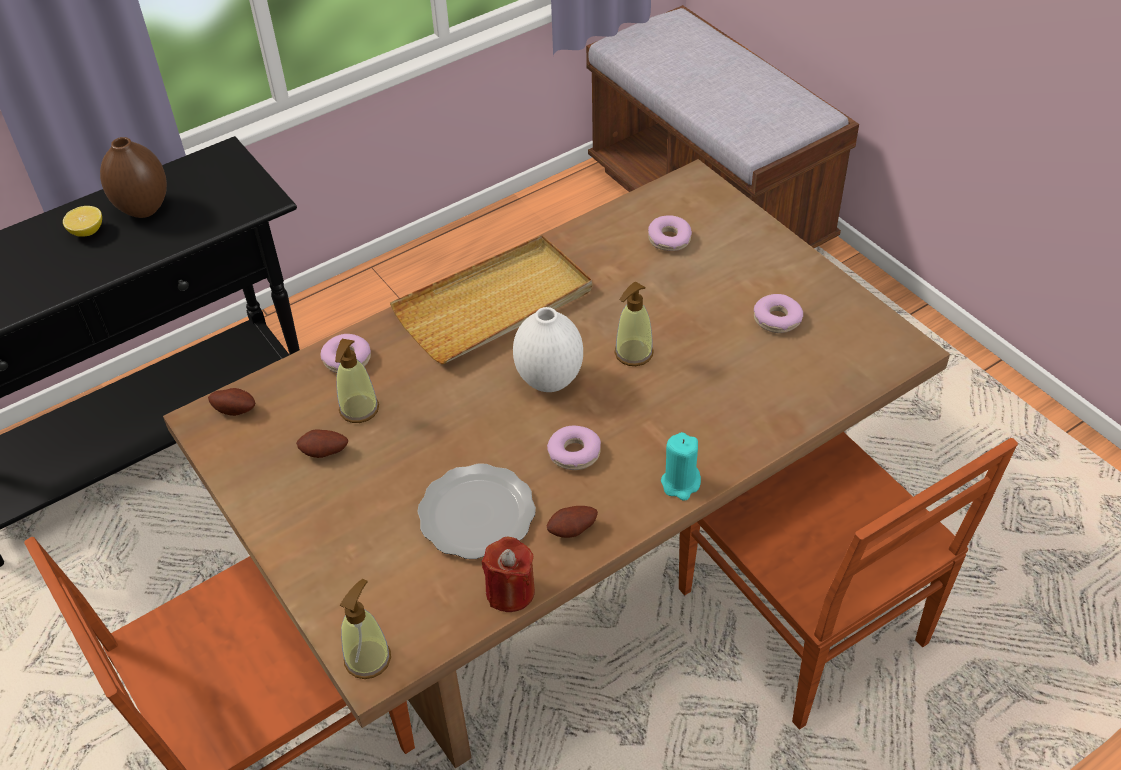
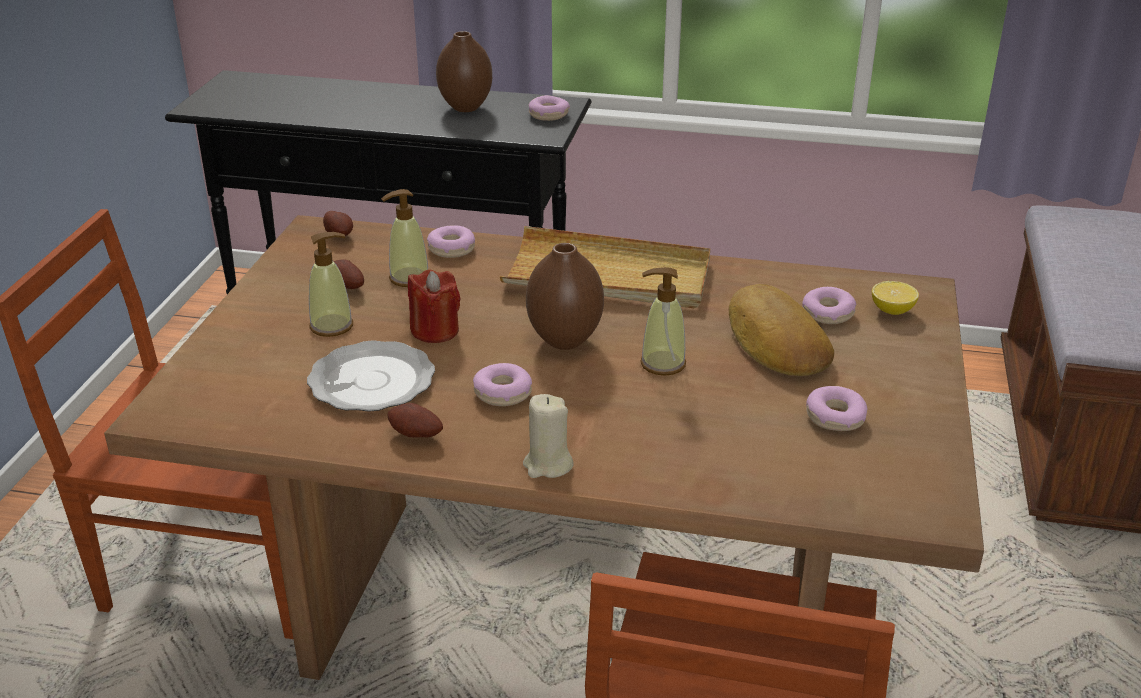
camera: 45 degrees right, 15 degrees down
lemon [63,206,102,237] -> lemon moved to [872,281,919,315]
soap dispenser [340,579,391,679] -> soap dispenser moved to [309,232,353,337]
red candle [482,537,535,612] -> red candle moved to [408,269,460,343]
white vase [513,307,583,392] -> brown vase [526,243,604,350]
turquoise candle [661,432,701,501] -> beige candle [523,394,574,478]
none -> donut [529,95,570,121]
none -> bread [729,284,834,376]

